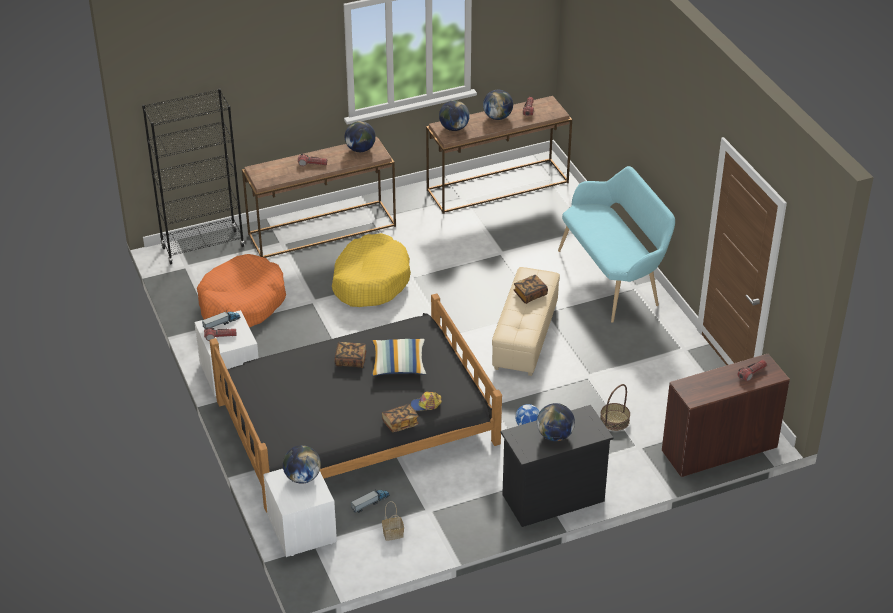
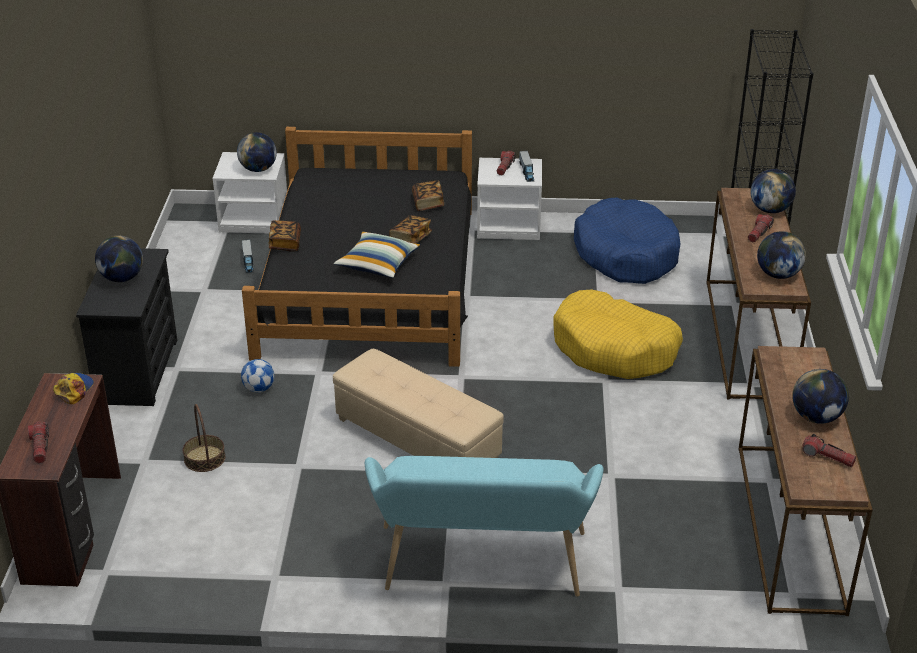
camera: 115 degrees right, 5 degrees down
orange dog bed [197,254,286,327] -> blue dog bed [574,197,681,284]
basket [382,501,404,541] -> none
cap [411,392,442,411] -> cap moved to [53,373,94,404]
globe [439,100,470,131] -> globe moved to [751,169,796,213]
book [513,275,548,304] -> book moved to [412,181,444,211]

